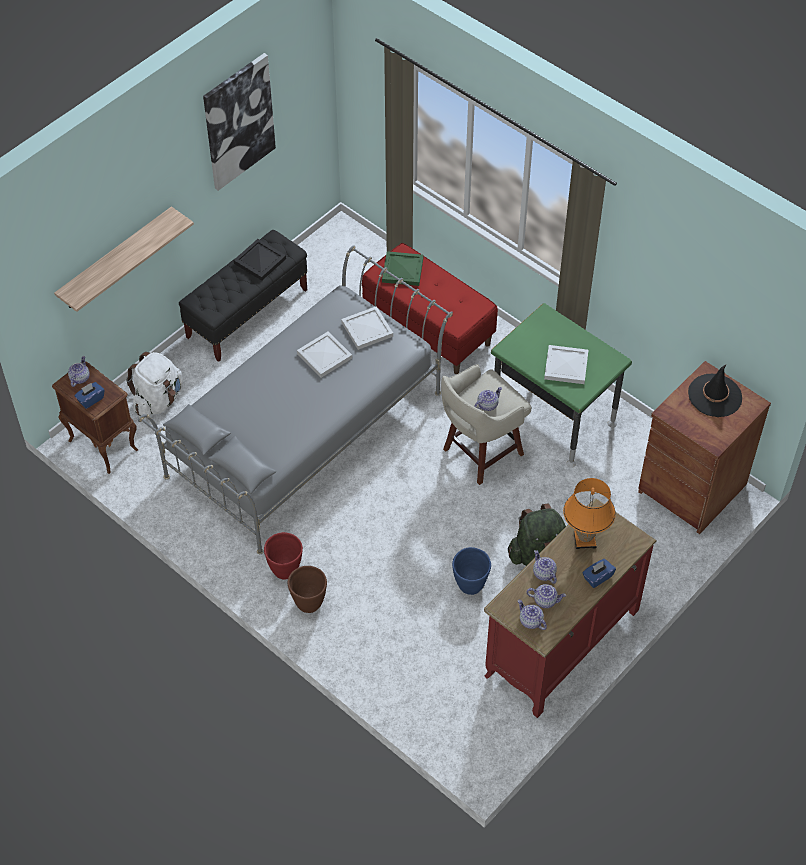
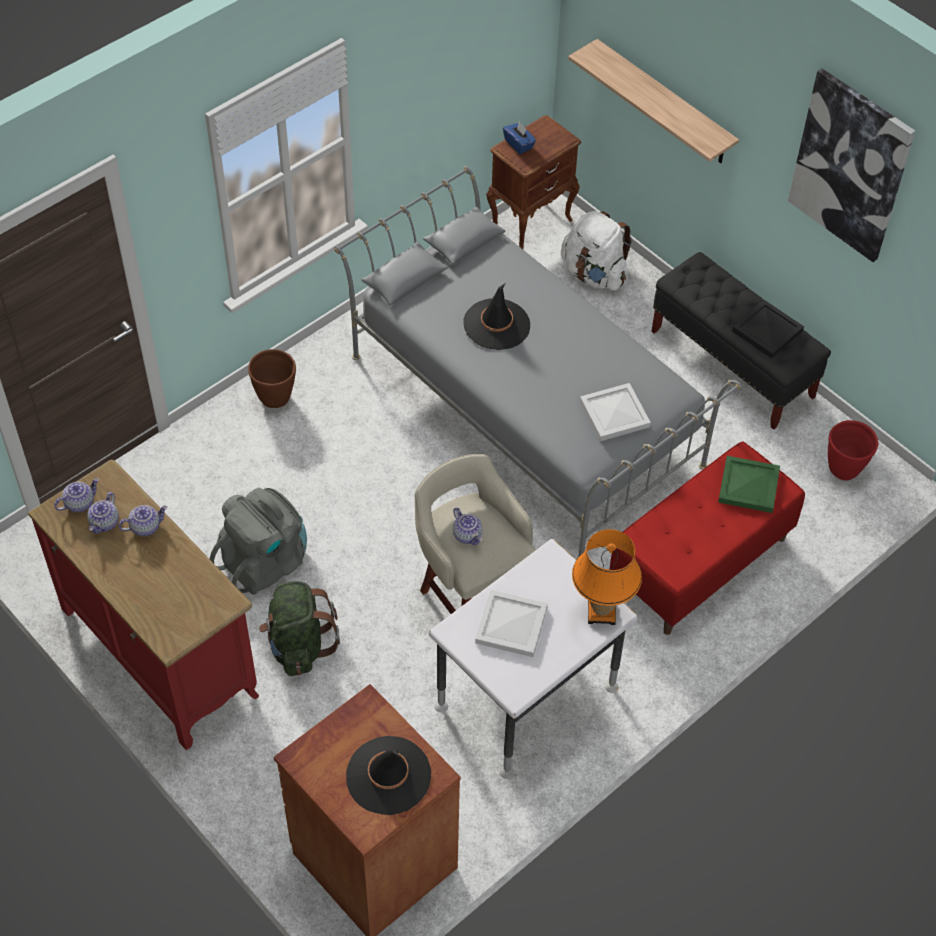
camera: 95 degrees right, 0 degrees up
teapot [68,356,90,387] -> none
red planter [264,532,303,580] -> red planter moved to [828,420,878,480]
white tray [297,331,352,378] -> none
blue planter [452,547,491,595] -> grey backpack [210,488,307,595]
green desk [491,303,632,468] -> white desk [429,539,638,779]
orange table lamp [563,478,616,549] -> orange table lamp moved to [572,529,642,625]
blue tissue box [582,559,616,588] -> none
none -> black hat [464,283,530,350]

